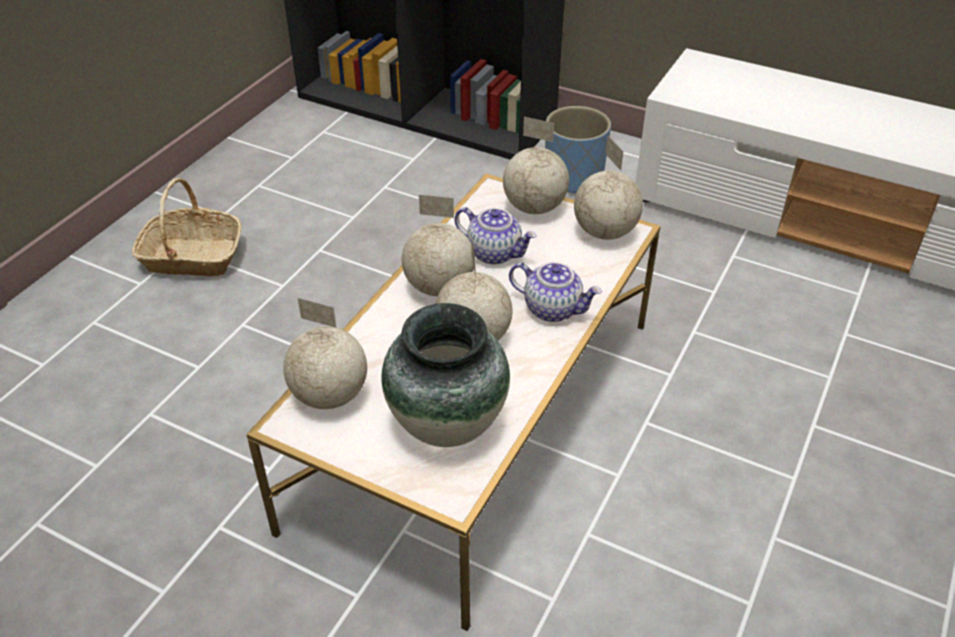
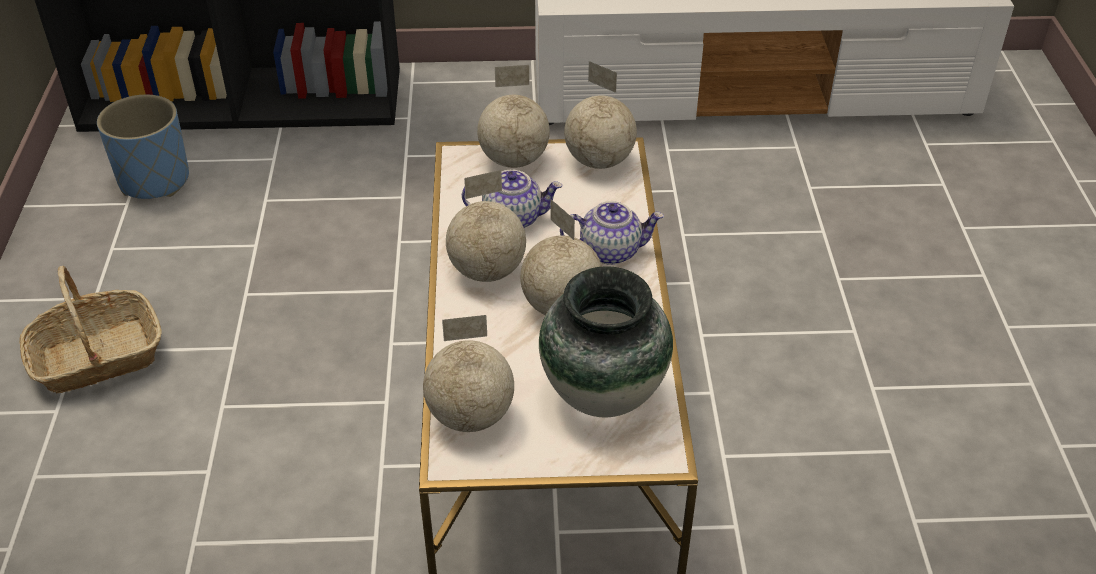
camera: 30 degrees left, 0 degrees up
blue planter [545,106,611,193] -> blue planter moved to [97,95,189,199]

